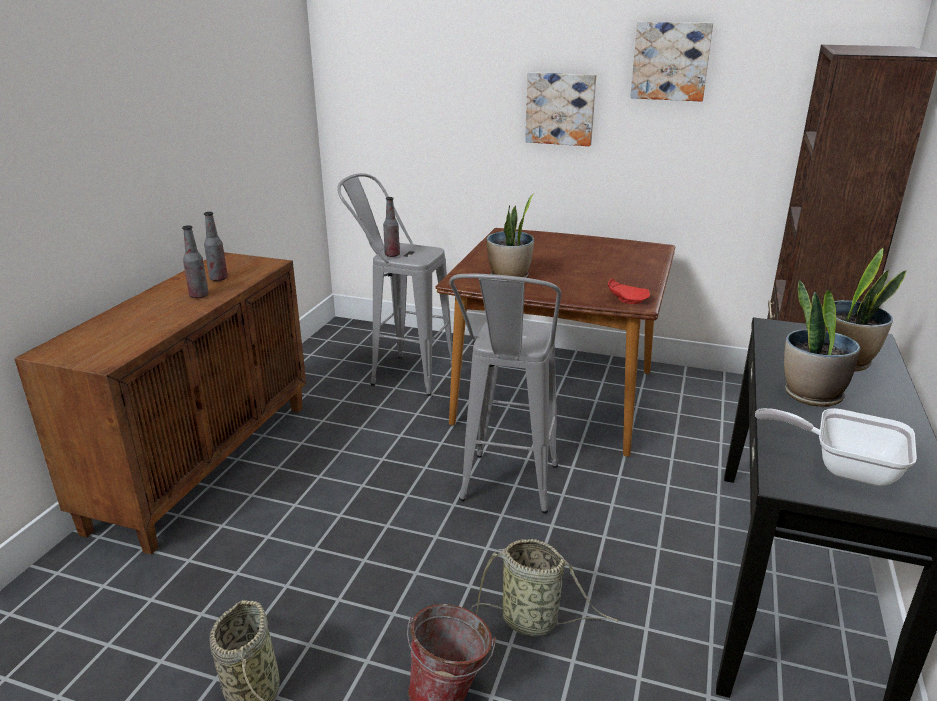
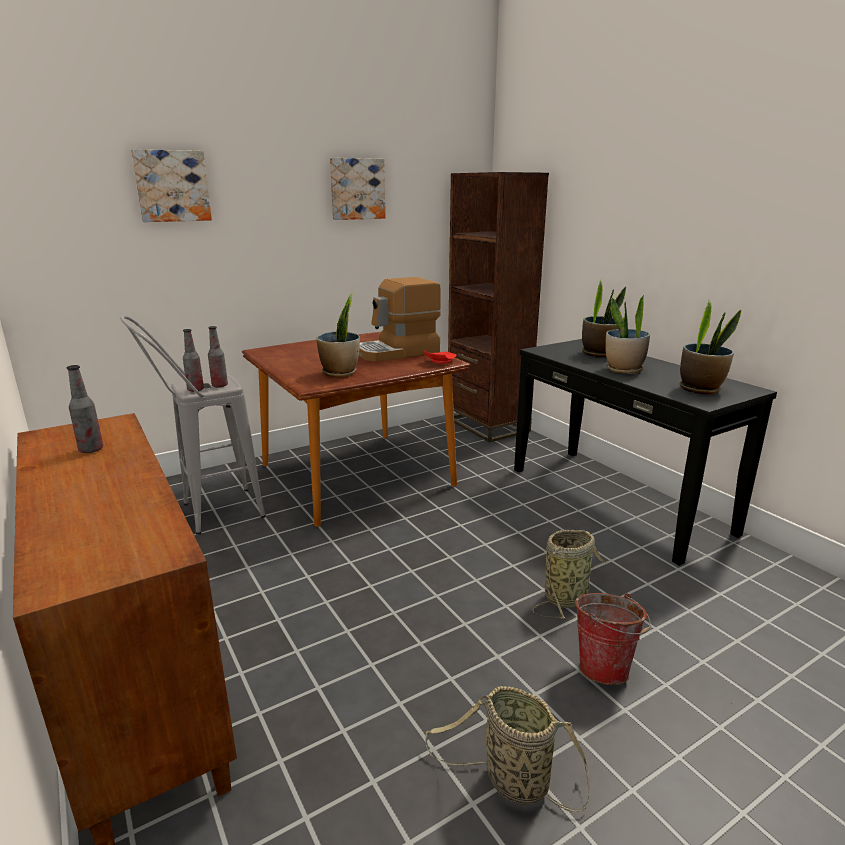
camera: 50 degrees left, 5 degrees down
bottle [182,225,209,299] -> bottle moved to [208,326,228,388]
grey stool [449,274,561,514] -> none
picture [525,72,596,146] -> picture moved to [131,149,212,222]
frying pan [755,408,917,486] -> potted plant [680,299,741,395]
none -> coffee machine [359,277,441,362]

